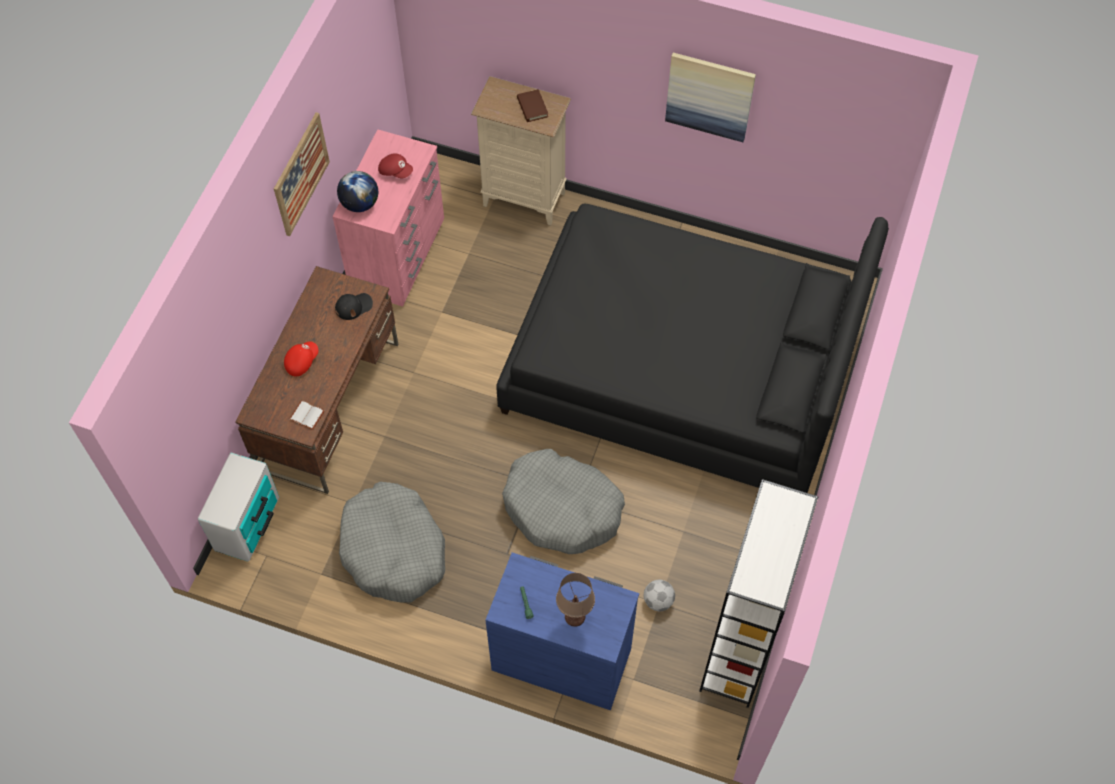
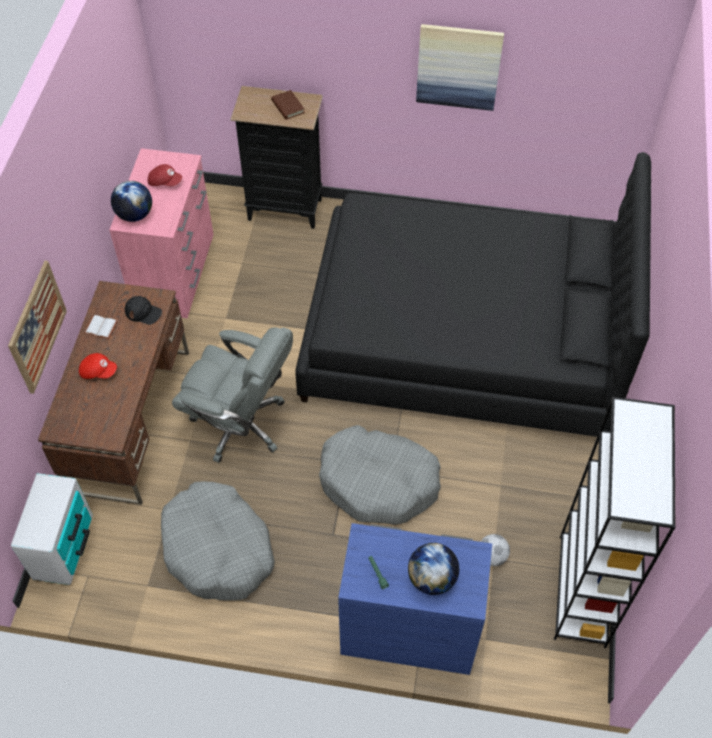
camera: 10 degrees left, 5 degrees down
picture [274,112,330,236] -> picture moved to [8,261,67,394]
red cap [284,341,319,376] -> red cap turned 75 degrees clockwise [79,353,117,379]
white book [289,401,325,430] -> white book moved to [84,315,118,339]
black cap [335,293,373,320] -> black cap turned 60 degrees clockwise [125,296,162,325]
beige dresser [471,76,571,226] -> black dresser [230,86,323,229]
brown table lamp [556,573,595,627] -> globe [408,543,459,595]
none -> grey office chair [172,327,293,463]

